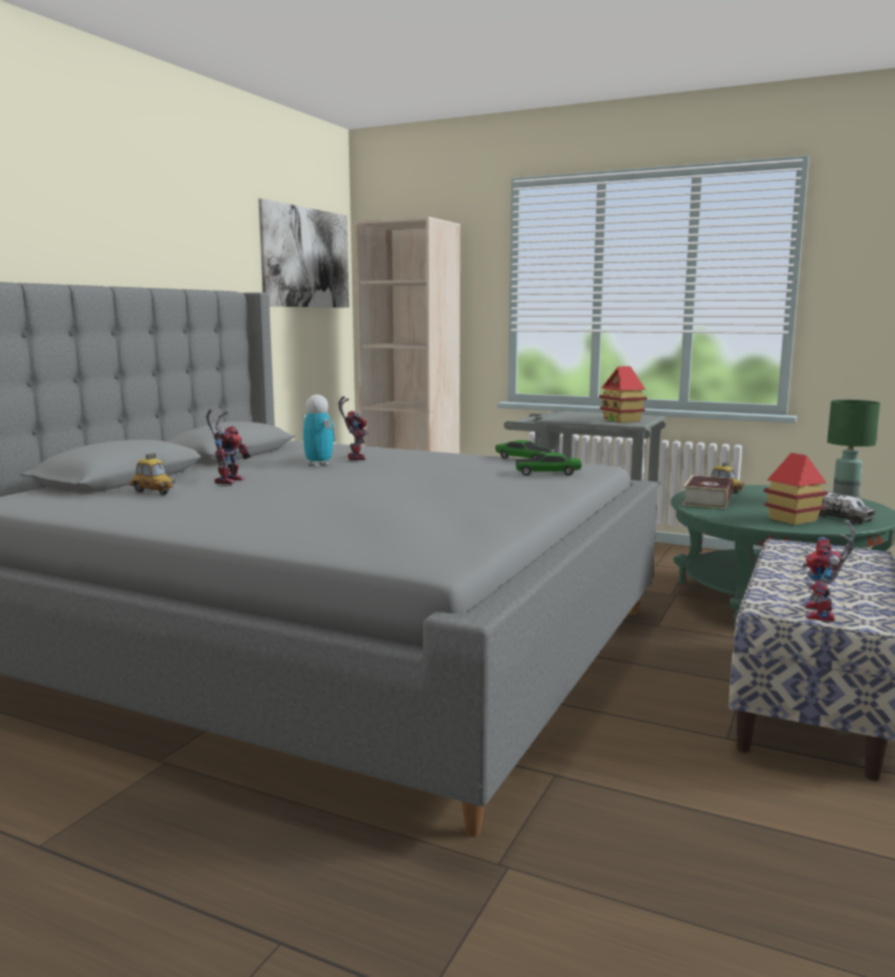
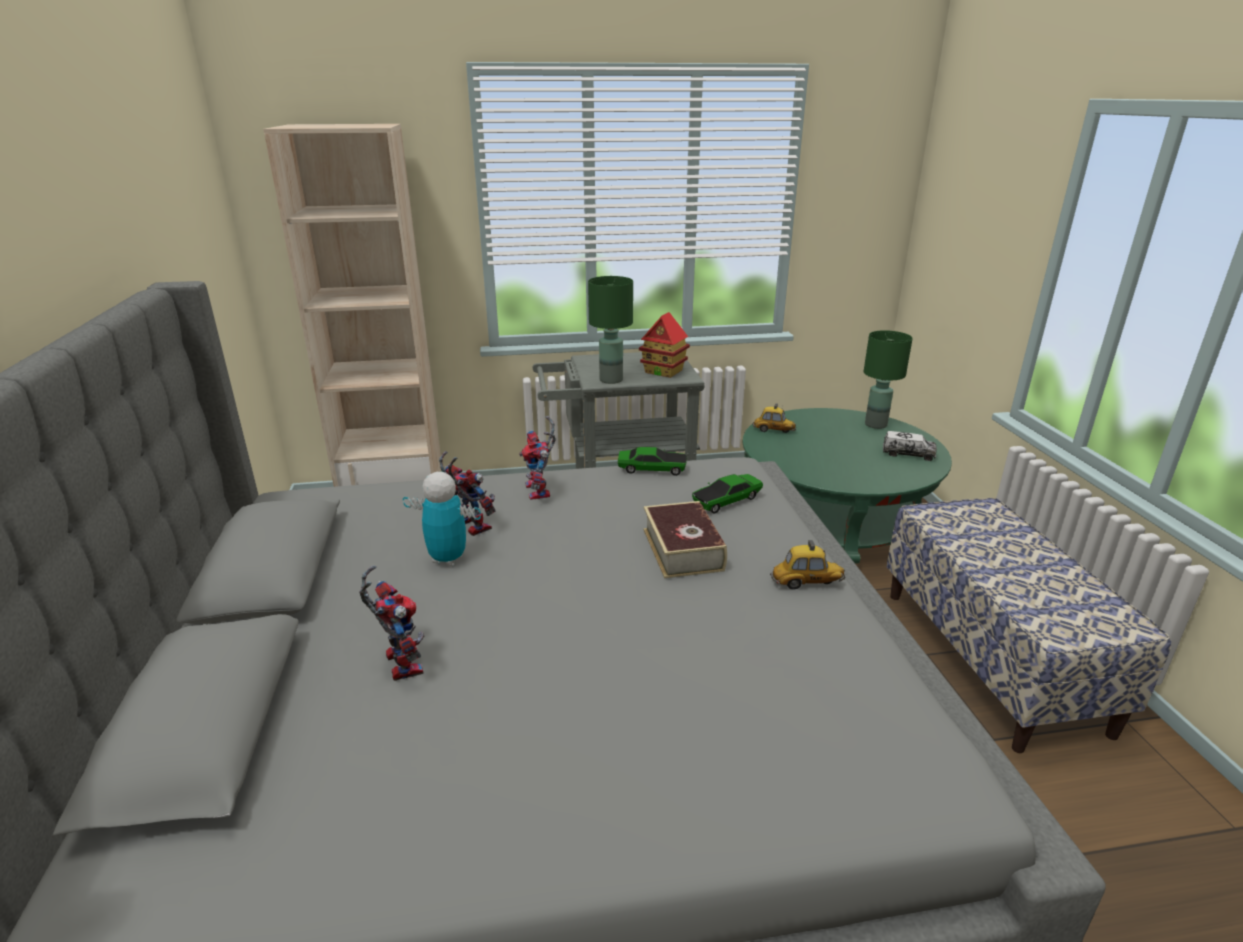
camera: 35 degrees left, 15 degrees up
toy car [129,453,176,495] -> toy car moved to [770,540,845,590]
picture [258,199,349,308] -> none
book [682,475,733,509] -> book moved to [643,501,727,578]
toy house [764,453,828,525] -> none
toy robot [803,520,855,622] -> toy robot moved to [519,416,556,500]
none -> green table lamp [588,276,633,384]

